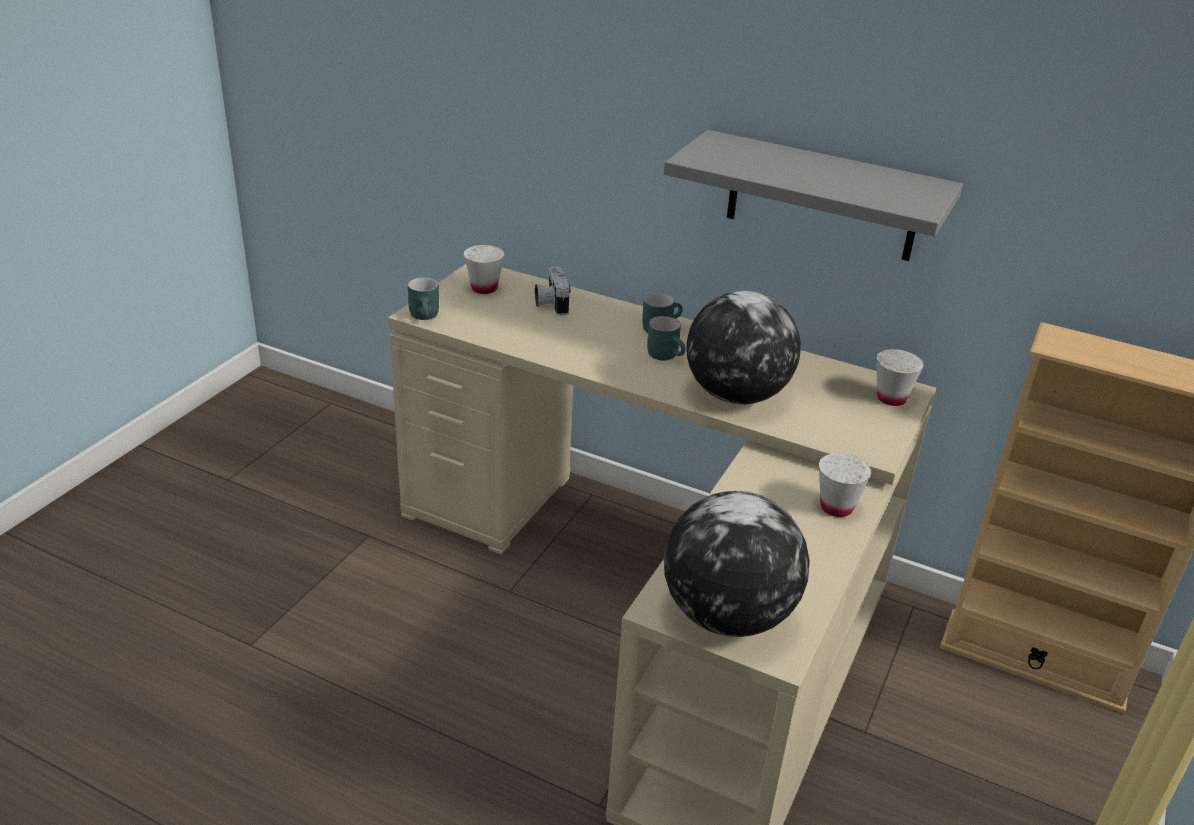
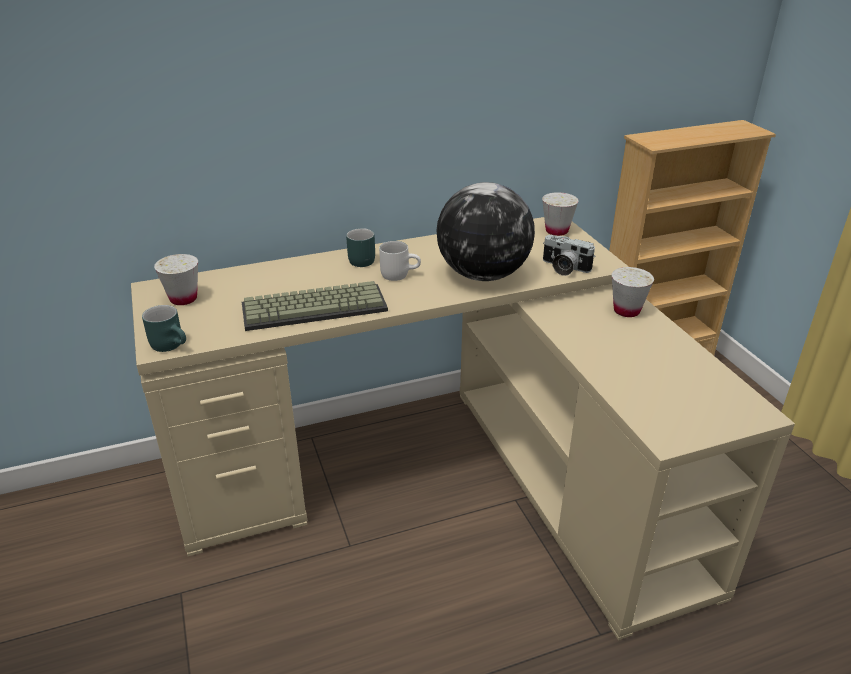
camera: 45 degrees left, 0 degrees up
camera [535,266,570,315] -> camera moved to [543,235,595,276]
turquoise mug [647,316,686,361] -> white mug [379,241,421,281]
grey shelf [664,130,963,261] -> none
globe [664,491,810,637] -> none
none -> keyboard [242,281,388,331]

